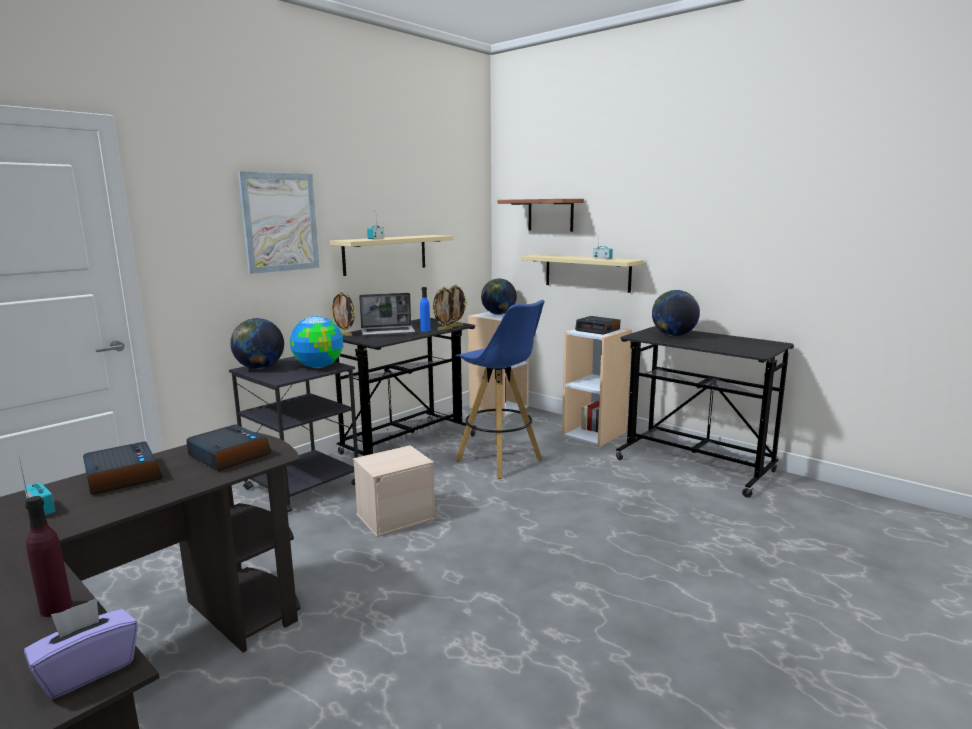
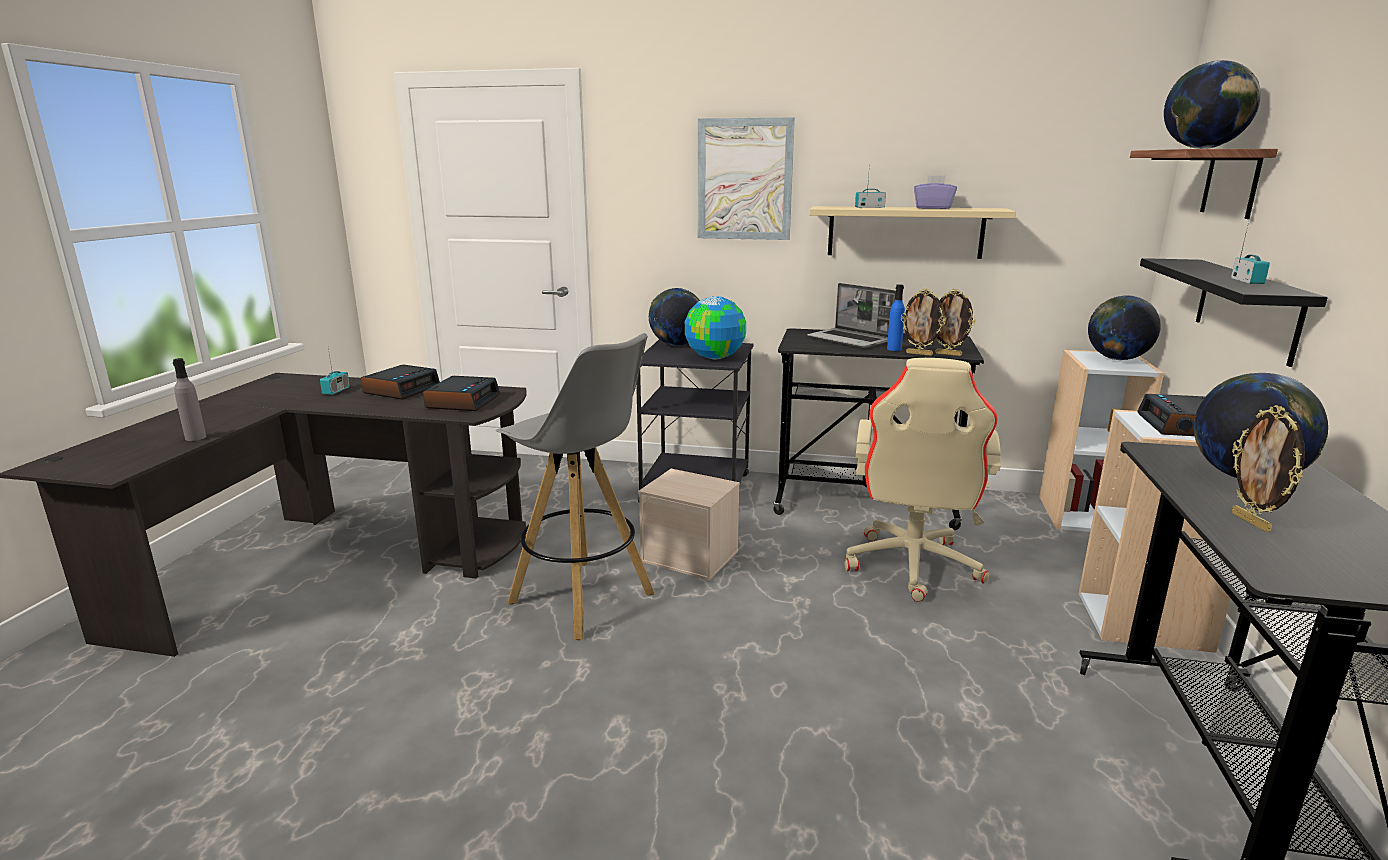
camera: 60 degrees right, 5 degrees up
purple tissue box [24,598,138,699] -> purple tissue box moved to [914,175,957,209]
purple bottle [25,496,72,617] -> grey bottle [173,358,206,441]
picture frame [330,291,355,336] -> picture frame moved to [1232,405,1305,532]
blue stool [455,300,545,479] -> beige office chair [845,358,1001,602]
beige shelf [521,254,644,293] -> black shelf [1140,258,1328,367]
none -> grey stool [495,333,654,640]
none -> globe [1164,60,1261,149]

